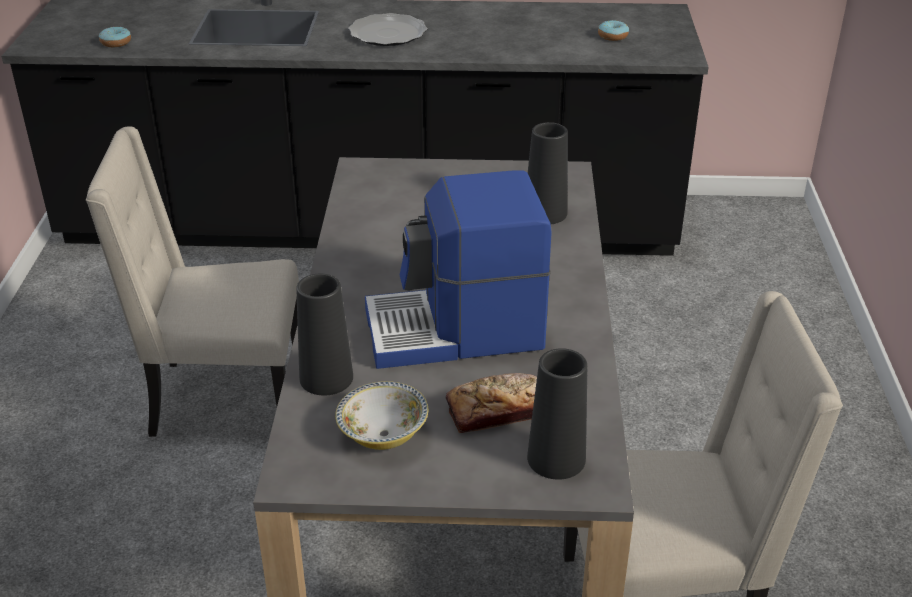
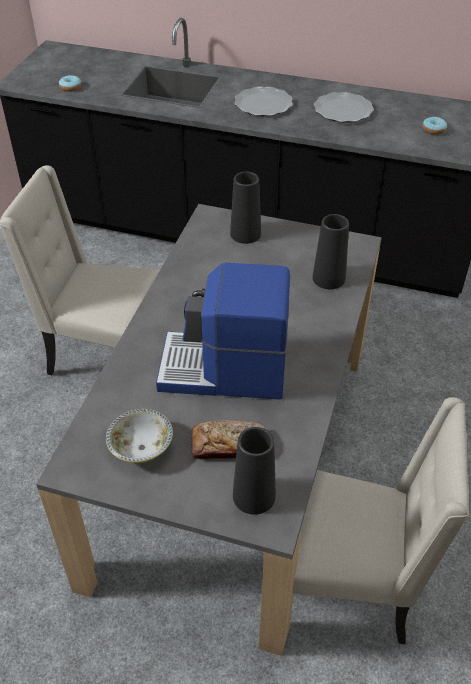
camera: 15 degrees right, 10 degrees up
black vase [296,274,353,395] -> black vase moved to [230,171,261,244]
none -> plate [314,92,374,123]

